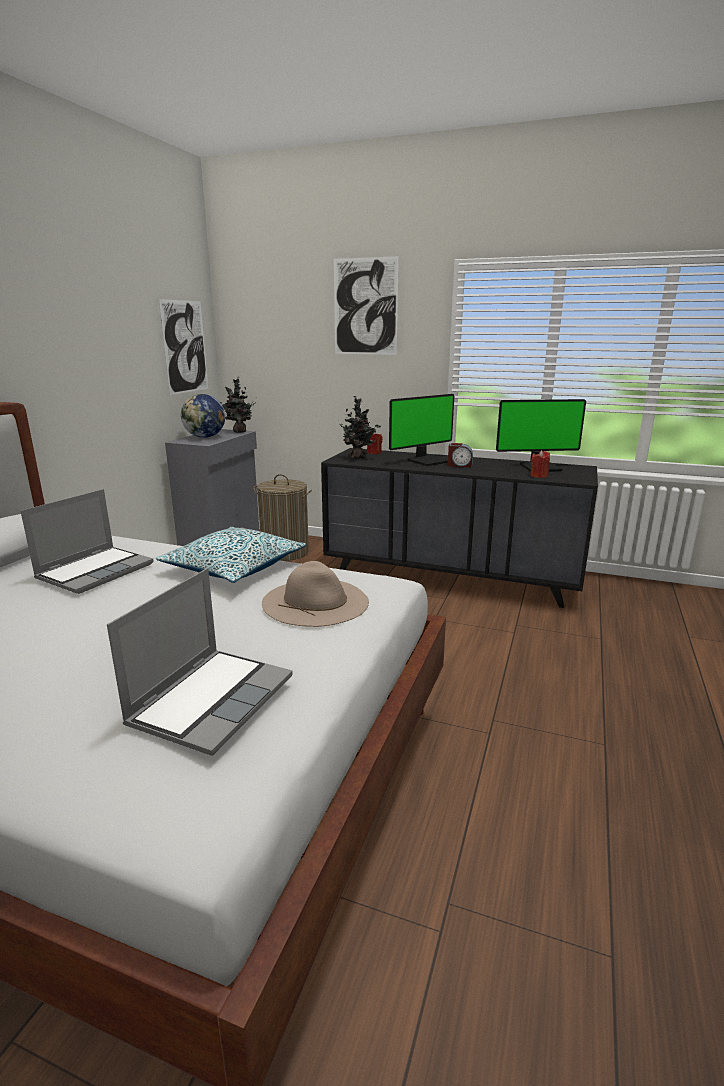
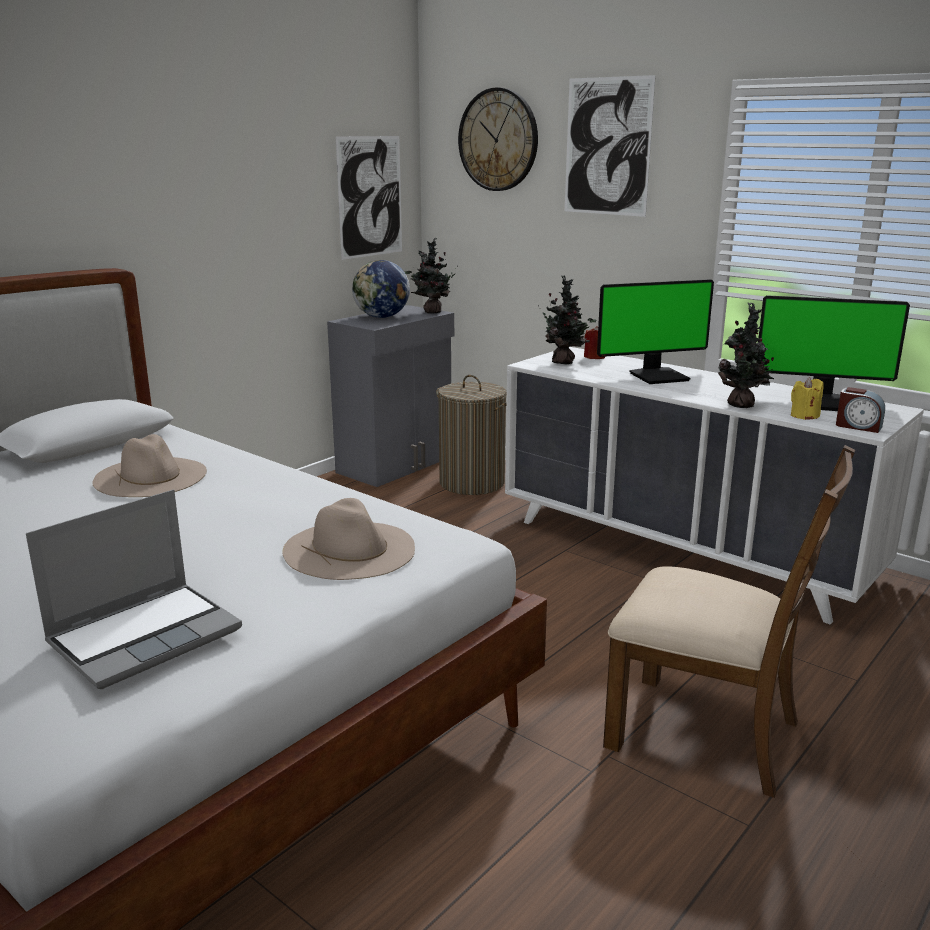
camera: 20 degrees right, 0 degrees up
laptop [21,489,153,594] -> beige hat [92,434,207,497]
pillow [156,527,306,583] -> none
black dresser [321,448,598,608] -> white dresser [505,347,924,625]
alarm clock [448,443,473,468] -> alarm clock moved to [836,387,885,433]
red candle [530,450,550,478] -> yellow candle [791,377,823,420]
none -> wall clock [458,87,538,191]
none -> brown chair [603,445,856,798]
none -> potted plant [718,303,774,408]

